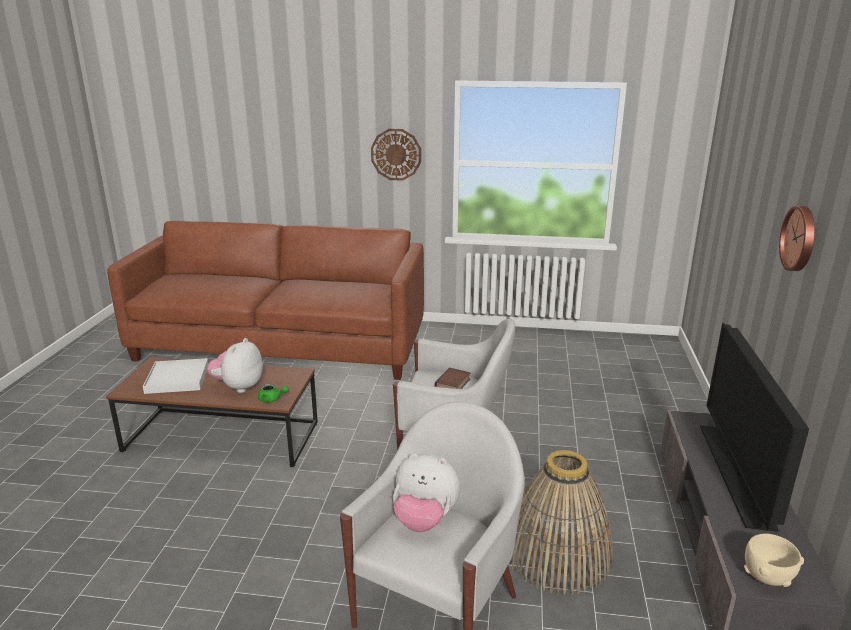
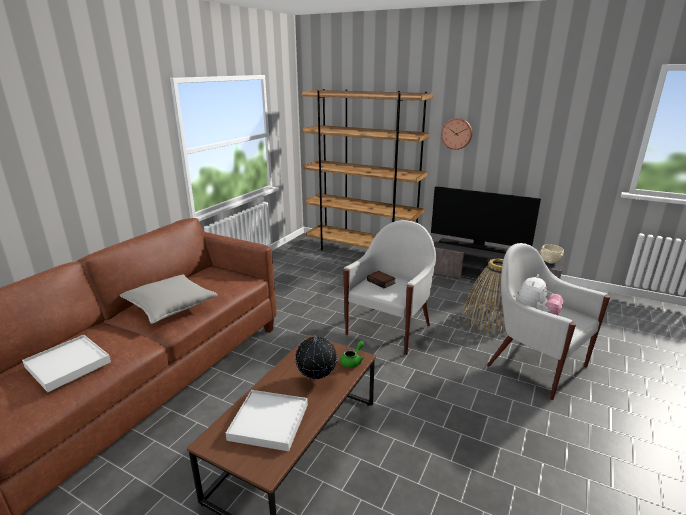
camera: 70 degrees left, 0 degrees up
plush toy [207,338,263,393] -> globe [295,335,337,379]
wall clock [371,129,421,181] -> none
none -> white tray [22,335,111,392]
none -> grey pillow [120,275,218,324]
none -> brown bookcase [301,89,433,251]

